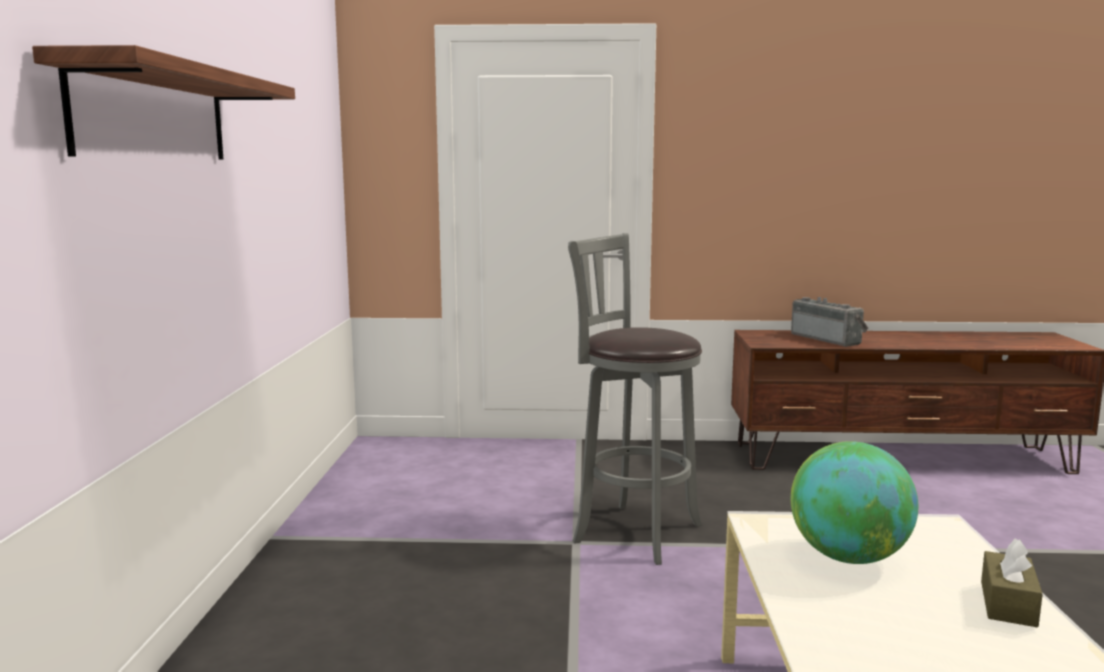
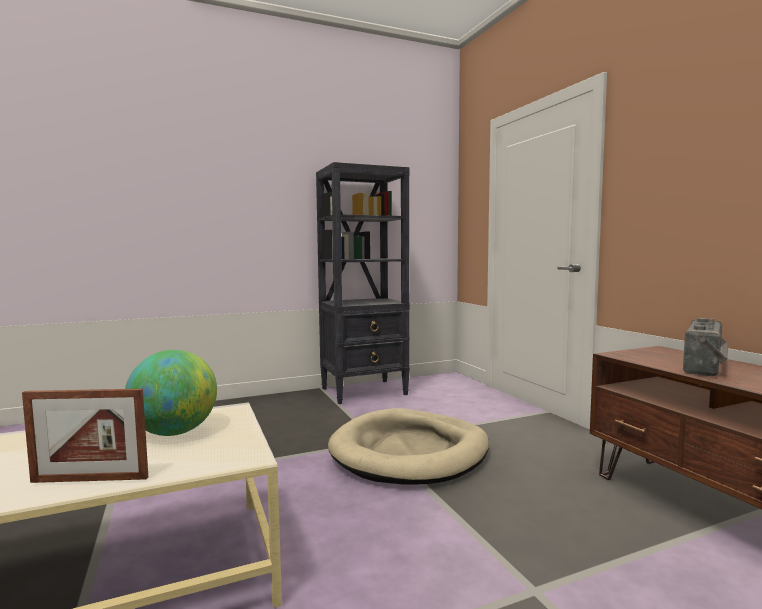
camera: 65 degrees right, 5 degrees down
shelf [32,45,295,160] -> none
grey stool [568,233,702,565] -> beige dog bed [328,408,489,485]
brown tissue box [981,539,1043,627] -> picture frame [22,389,148,483]
none -> black bookcase [316,162,410,404]

